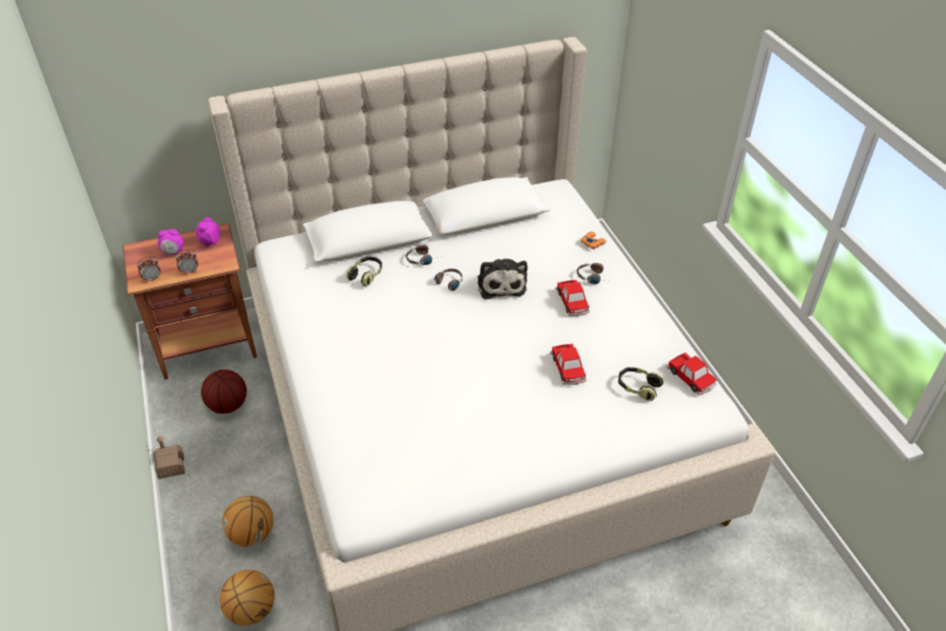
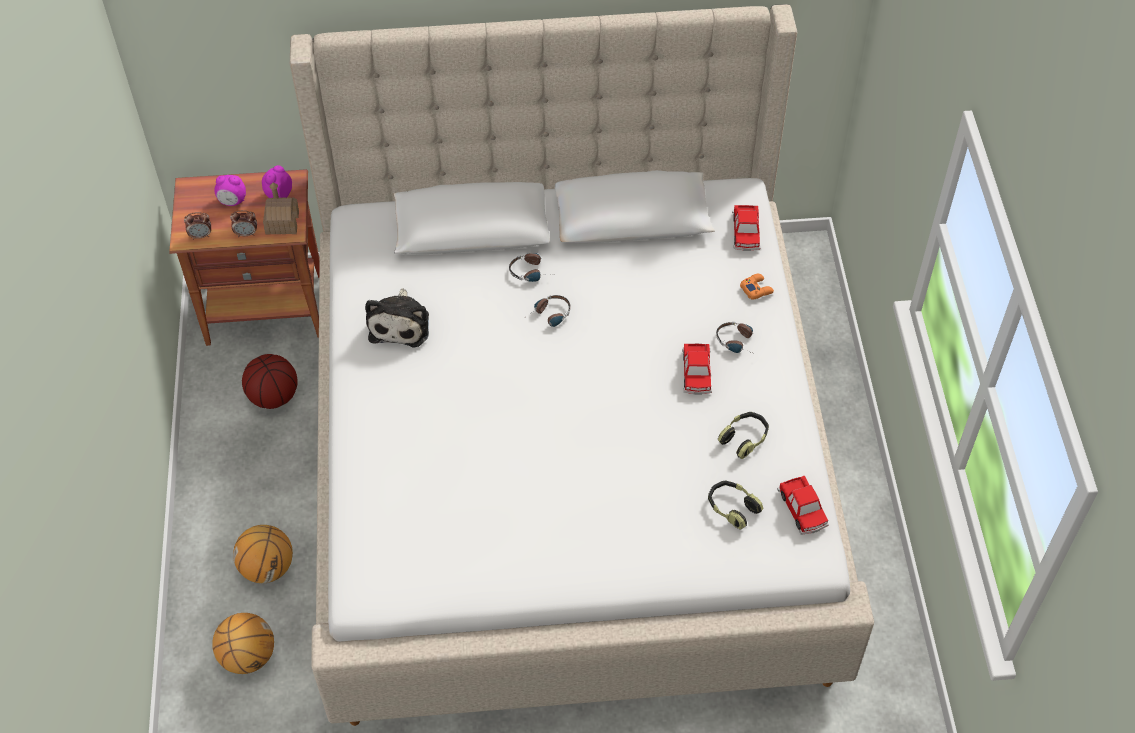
camera: 15 degrees right, 10 degrees up
toy house [155,436,185,479] -> toy house moved to [263,183,299,234]
headphones [346,256,382,286] -> headphones moved to [718,412,769,459]
plush toy [478,259,528,299] -> plush toy moved to [365,288,429,348]
toy car [550,344,586,385] -> toy car moved to [732,205,761,251]

